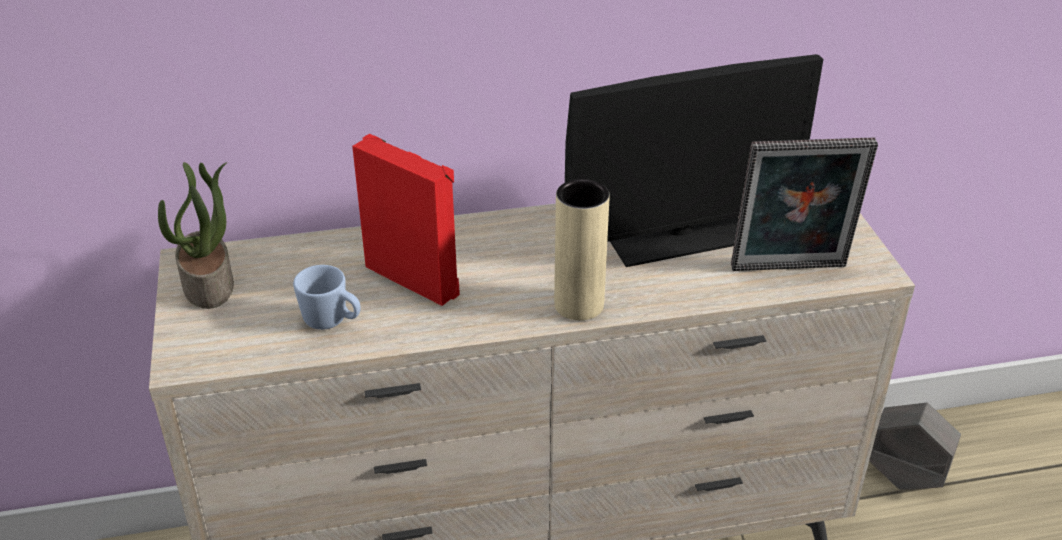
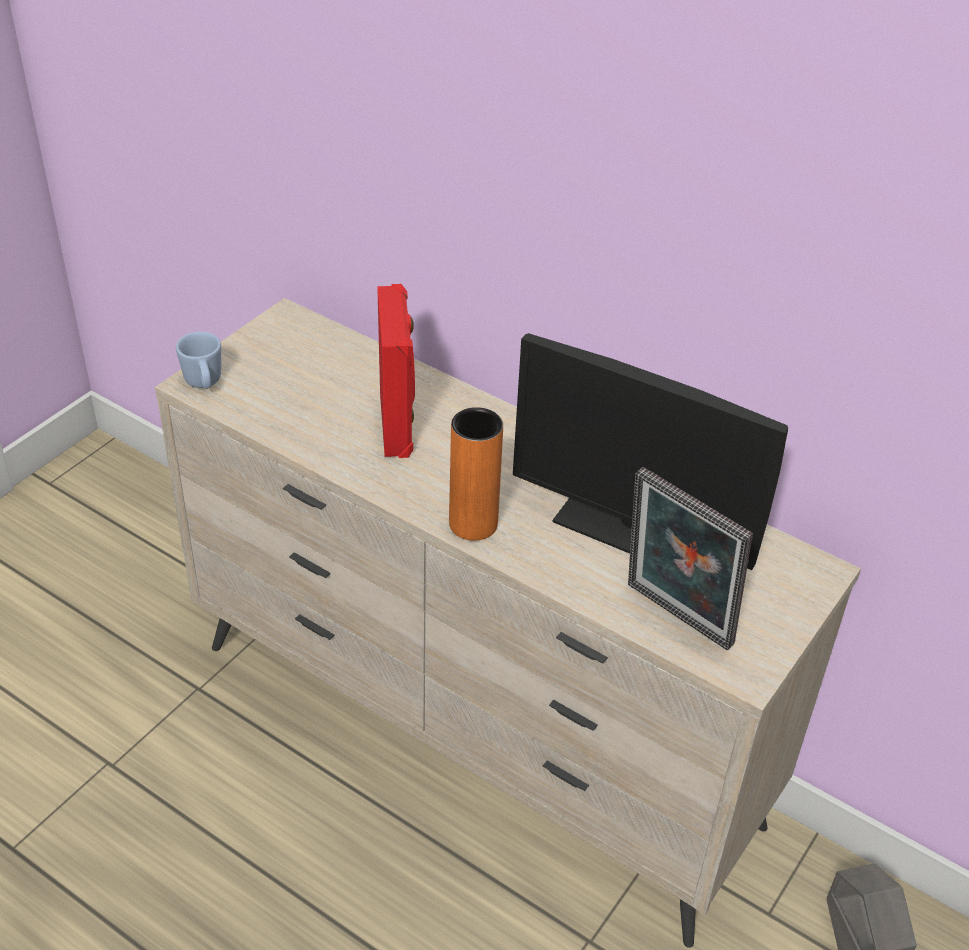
camera: 45 degrees right, 5 degrees up
potted plant [158,162,234,309] -> none
blue mug [293,265,360,330] -> blue mug moved to [176,332,221,389]
beige vase [554,179,610,320] -> orange vase [449,407,503,541]

